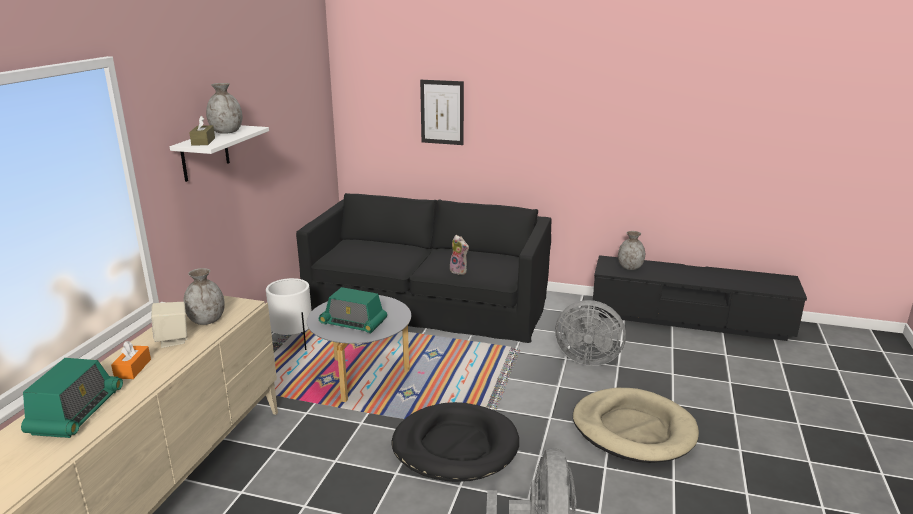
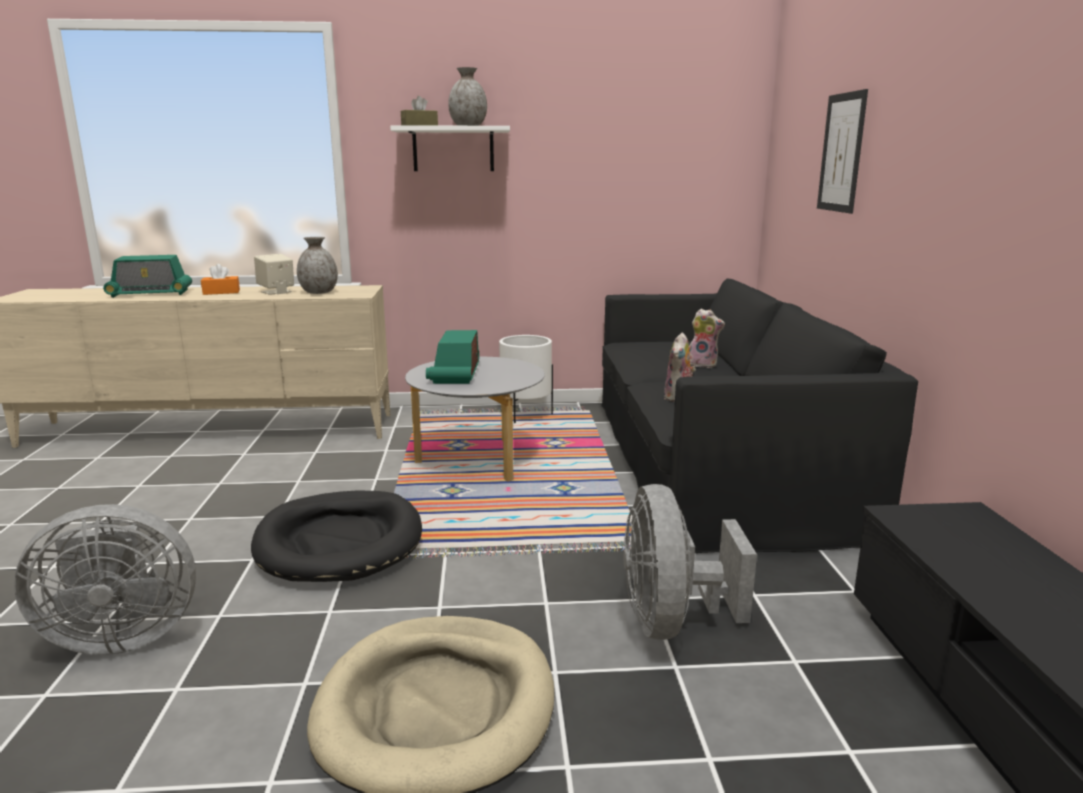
camera: 70 degrees right, 5 degrees down
grey vase [618,231,645,270] -> none
none -> plush toy [689,309,725,368]

